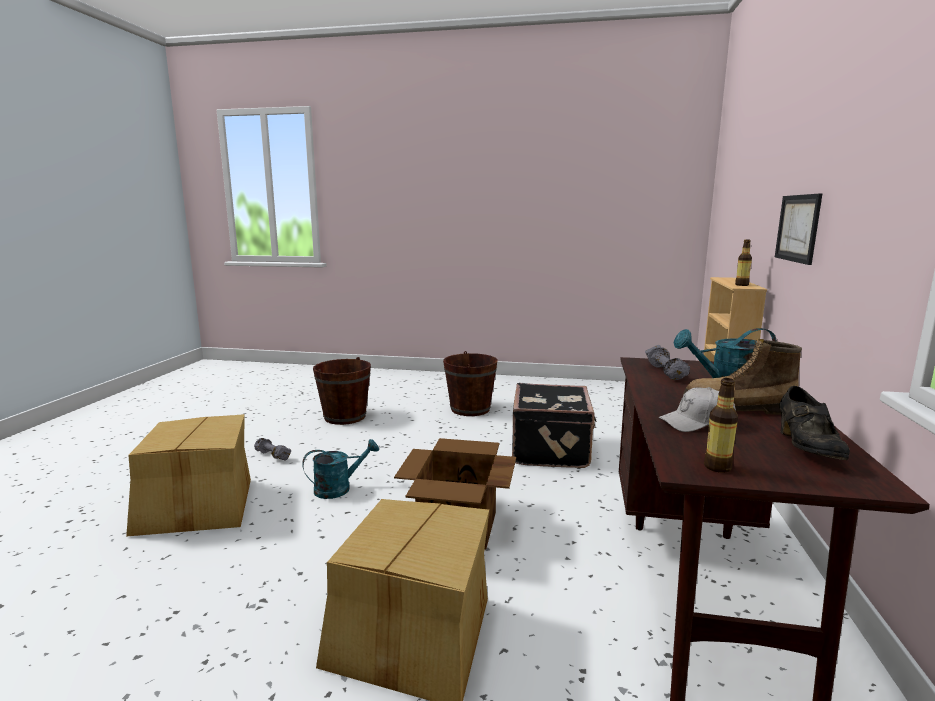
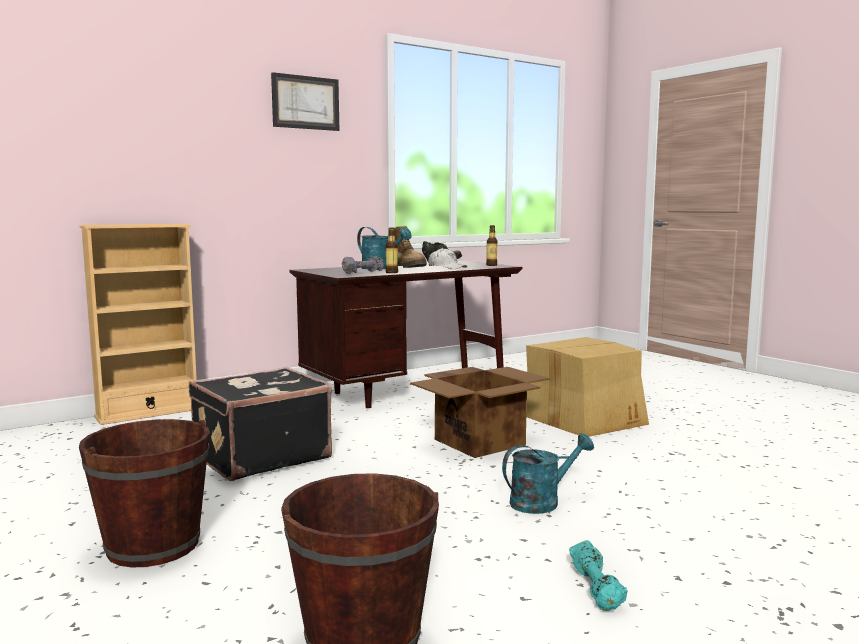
camera: 135 degrees left, 5 degrees down
cardboard box [126,414,251,537] -> none
grey dumbbell [254,438,291,461] -> turquoise dumbbell [569,540,628,611]
turquoise watering can [302,439,379,499] -> turquoise watering can turned 135 degrees clockwise [502,433,594,514]
bottle [735,240,752,286] -> bottle moved to [386,228,398,273]
picture [775,194,822,265] -> picture moved to [271,72,340,131]

